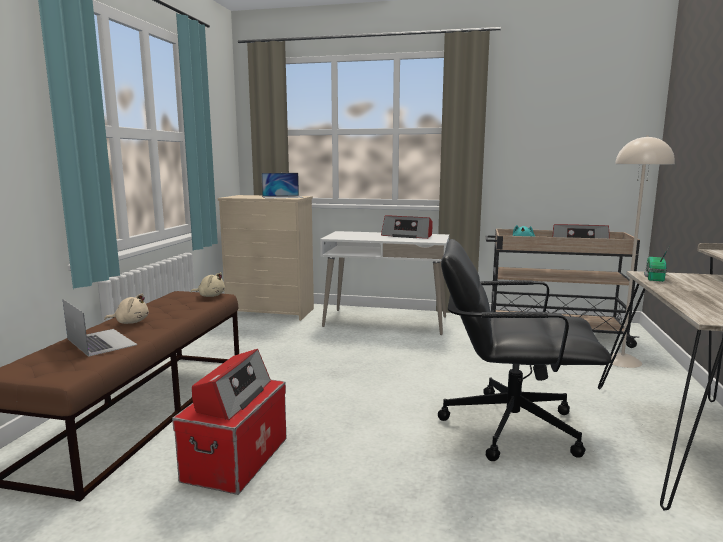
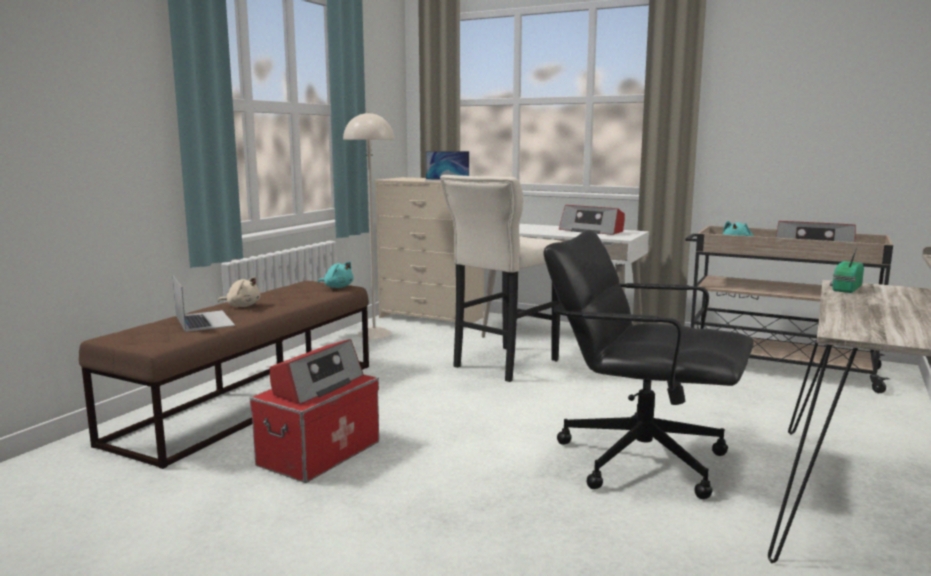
camera: 15 degrees right, 0 degrees up
beige plush toy [190,272,225,297] -> turquoise plush toy [318,261,354,288]
beige floor lamp [609,135,675,368] -> beige floor lamp moved to [343,112,394,339]
none -> beige stool [440,175,562,382]

